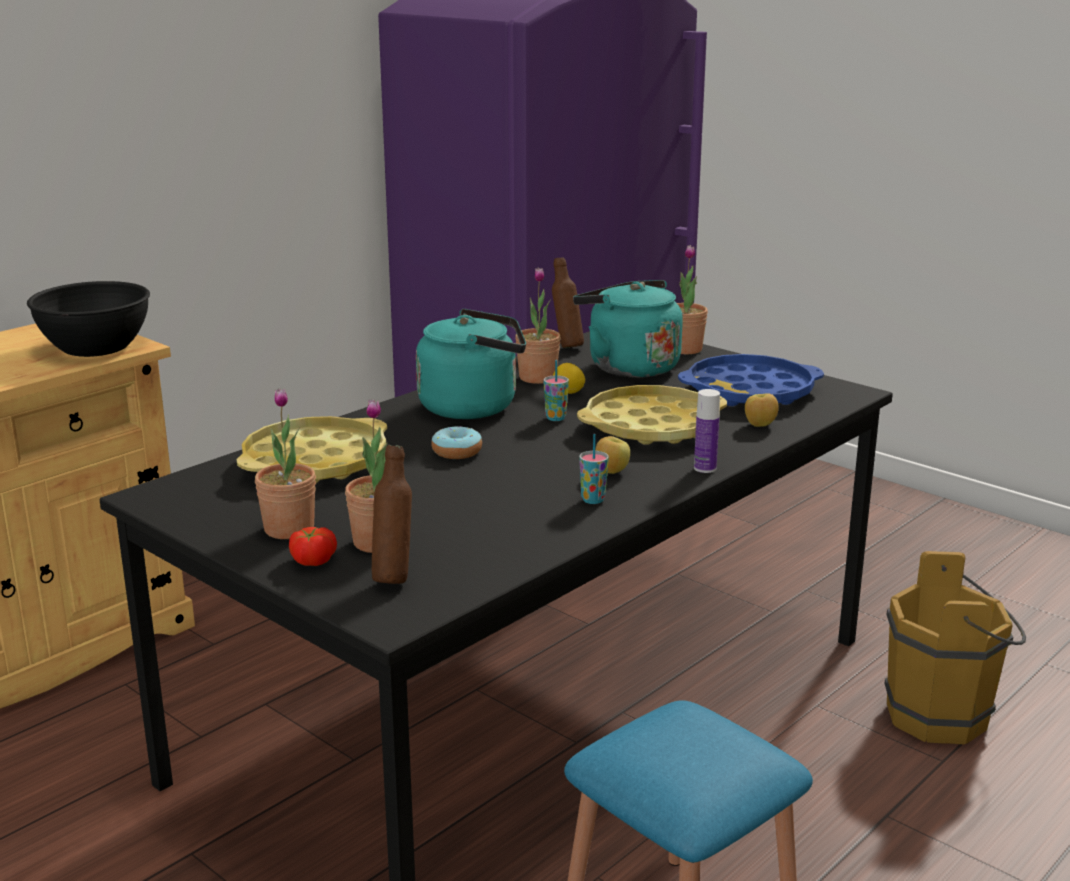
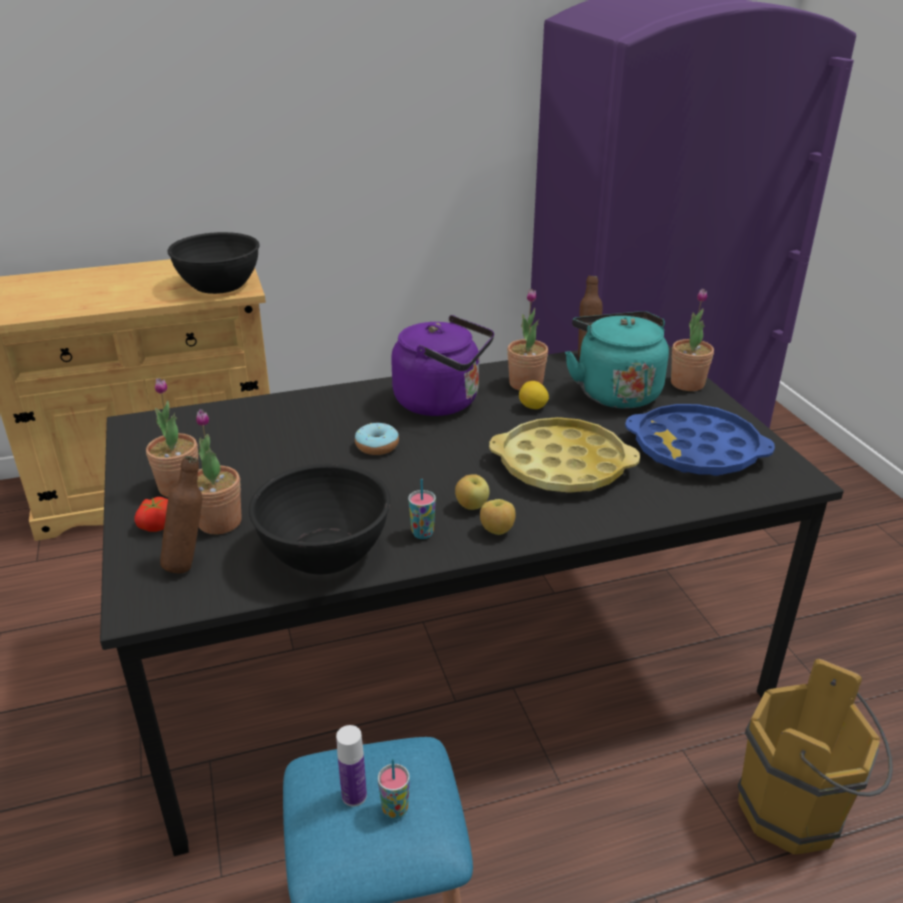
camera: 30 degrees right, 10 degrees up
yellow tray [237,416,387,483] -> none
turquoise kettle [416,309,526,419] -> purple kettle [391,315,494,416]
cup [544,360,569,421] -> cup moved to [378,759,410,819]
bottle [694,389,720,473] -> bottle moved to [336,725,367,807]
apple [745,393,779,427] -> apple moved to [480,499,516,535]
none -> black bowl [249,464,390,575]

